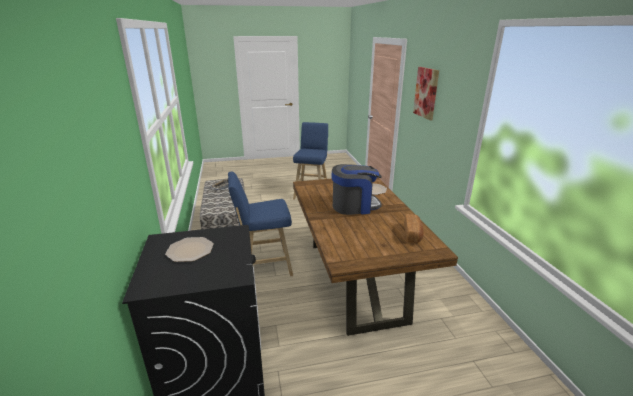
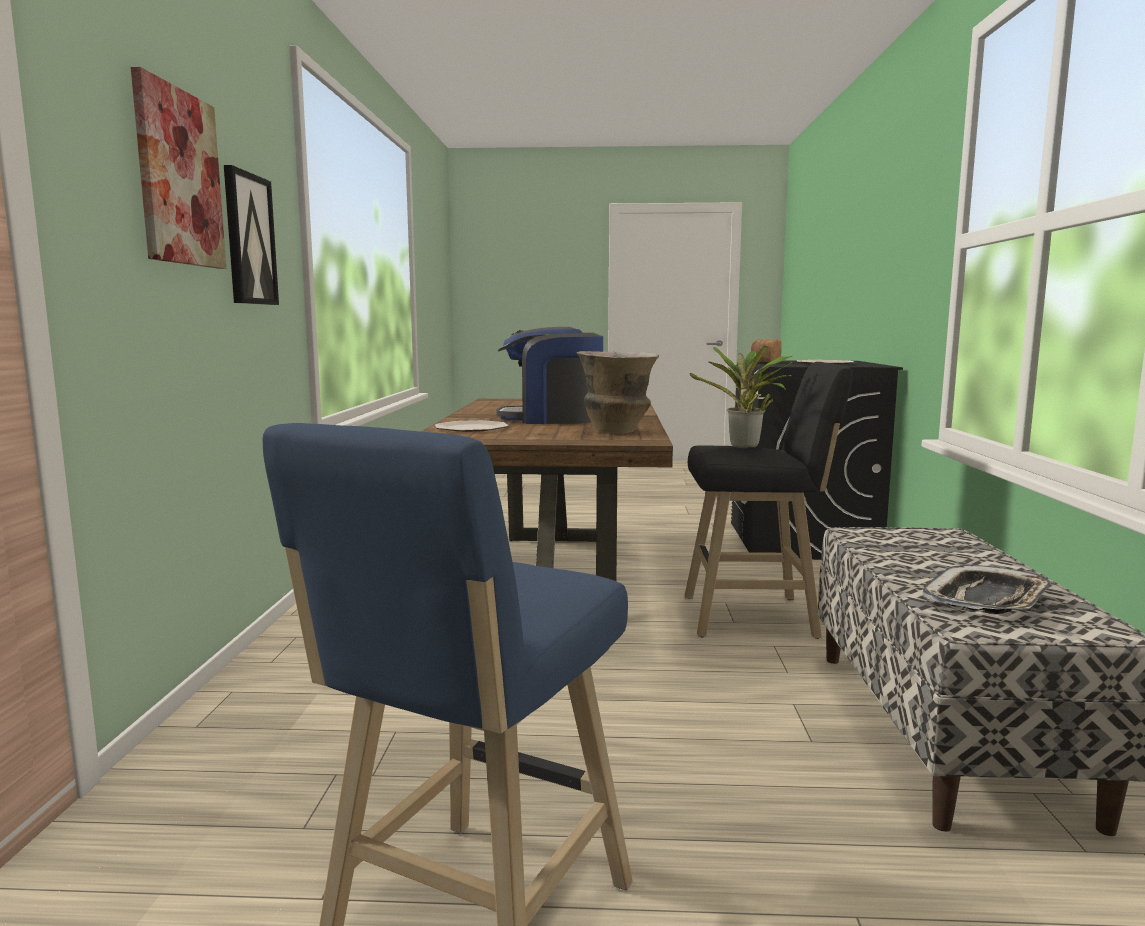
camera: 165 degrees left, 15 degrees down
blue stool [228,172,293,276] -> black stool [685,362,853,639]
bread [404,214,424,243] -> bread moved to [751,339,782,362]
none -> picture [224,165,279,305]
none -> vase [577,351,659,434]
none -> potted plant [690,346,792,448]

